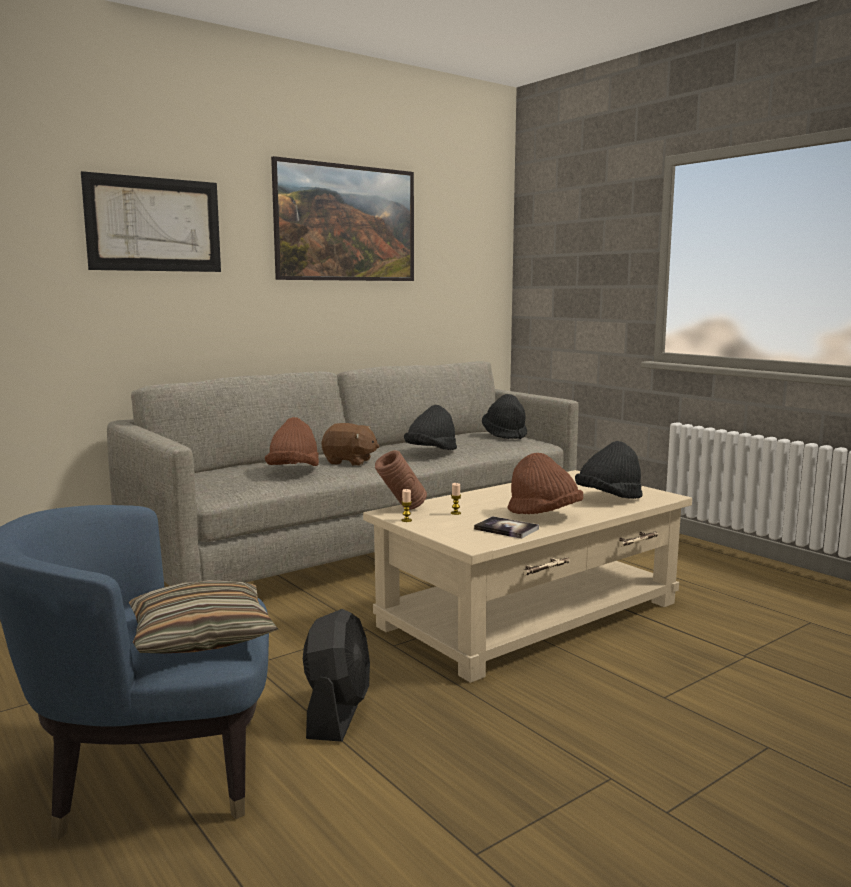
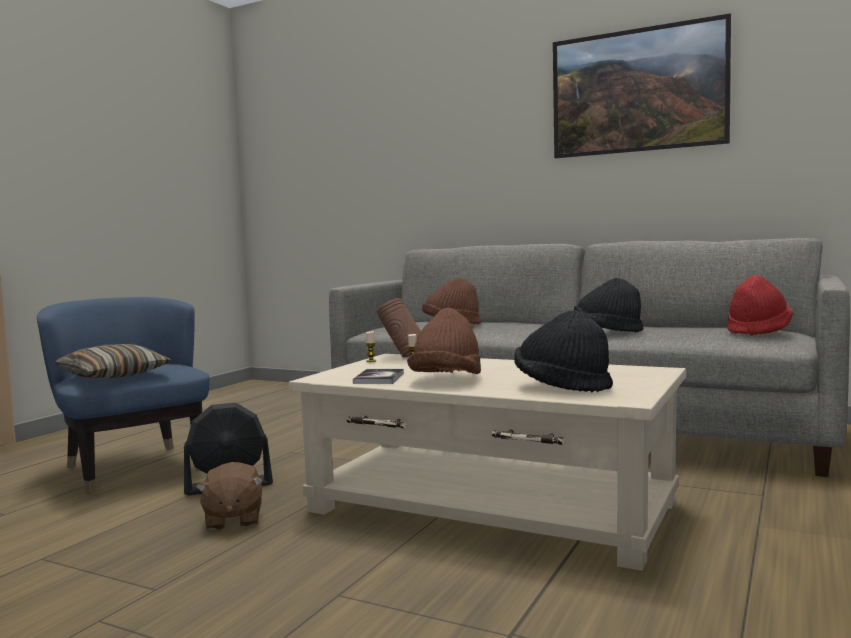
camera: 65 degrees right, 5 degrees down
picture [81,171,221,272] -> none
brown plush toy [321,423,379,466] -> brown plush toy moved to [196,462,263,531]
black hat [482,394,527,439] -> red hat [727,275,793,336]

